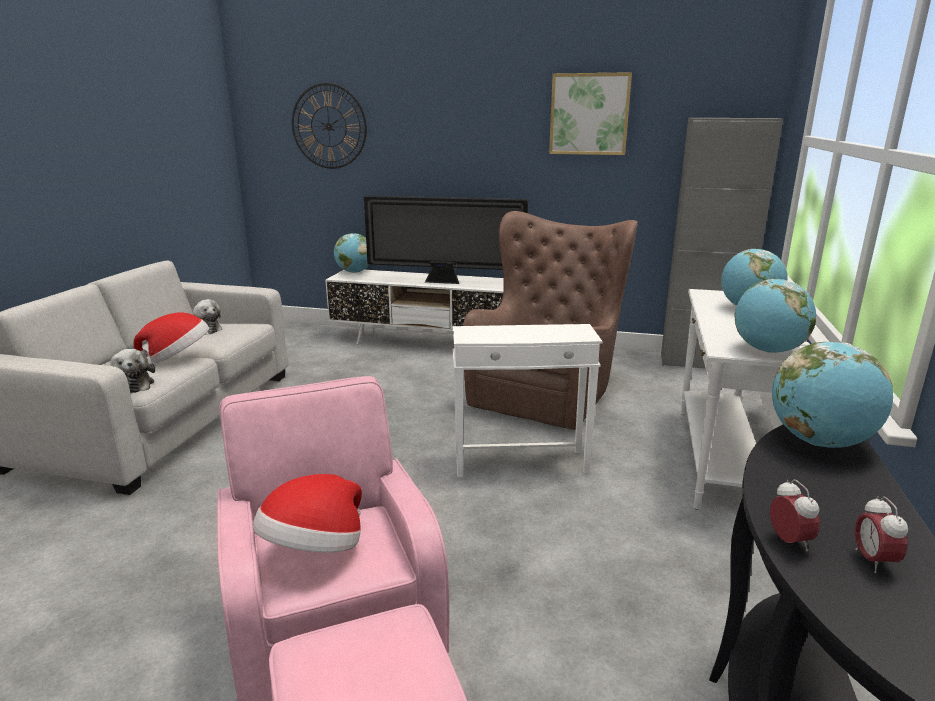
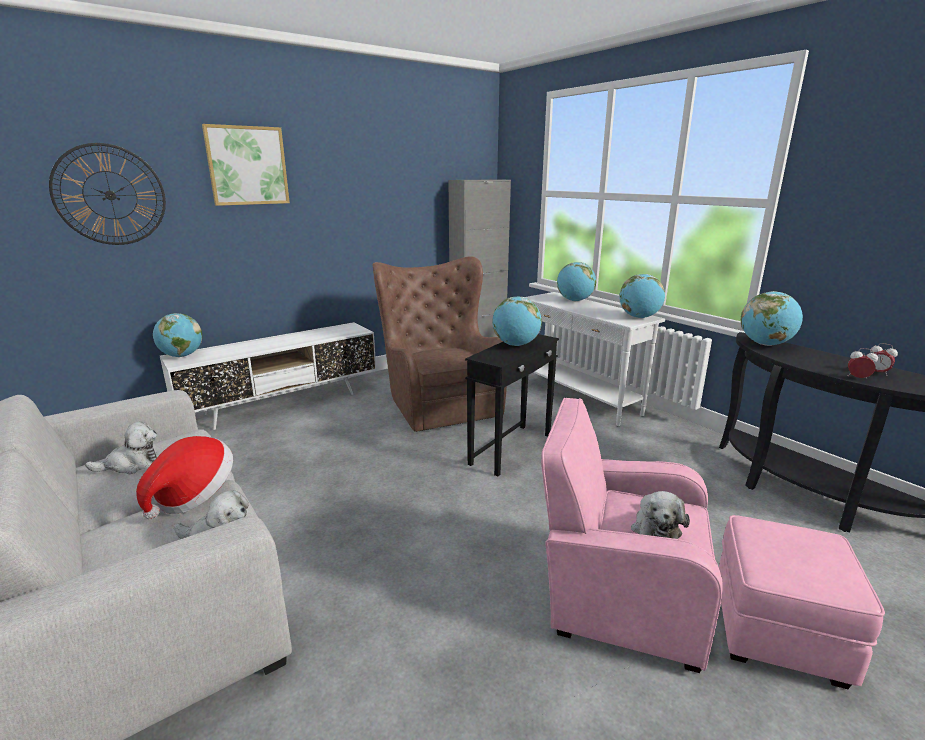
camera: 50 degrees left, 0 degrees up
hat [253,474,362,553] -> plush toy [631,491,690,539]
television [364,196,528,284] -> none
white side table [452,324,603,477] -> black side table [465,334,559,476]
picture [549,72,632,155] -> picture moved to [202,124,290,206]
none -> globe [492,297,542,346]

